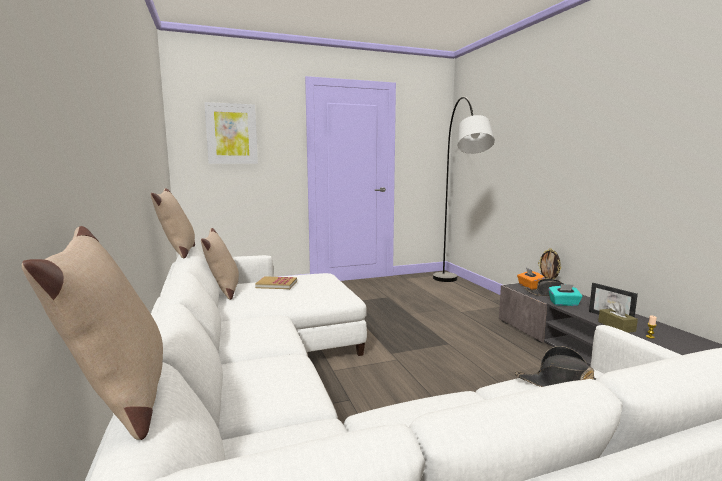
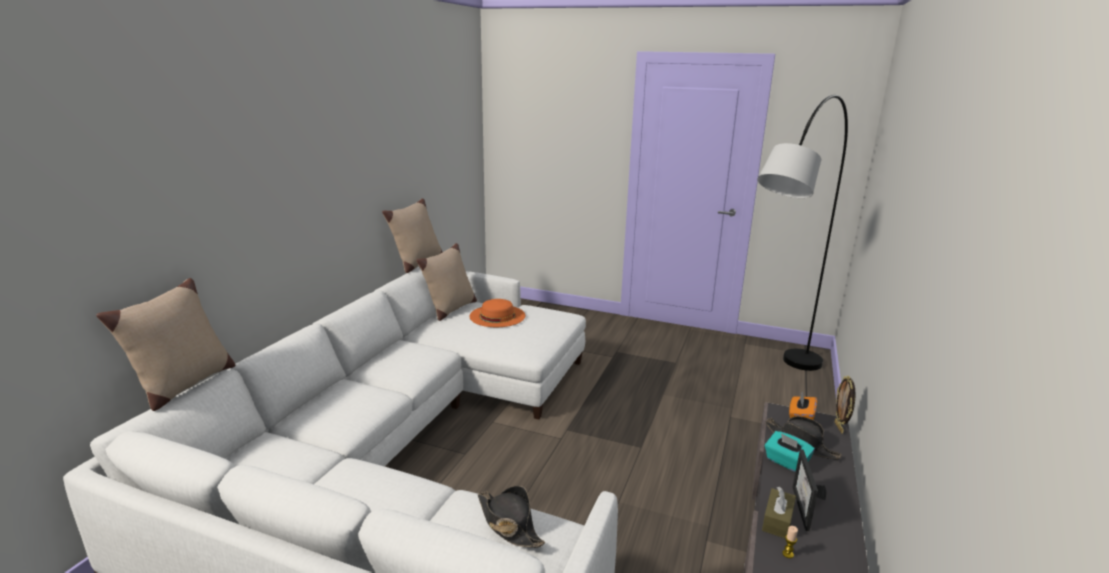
camera: 40 degrees right, 10 degrees up
picture [204,102,258,164] -> none
book [255,276,297,289] -> orange hat [469,299,525,327]

